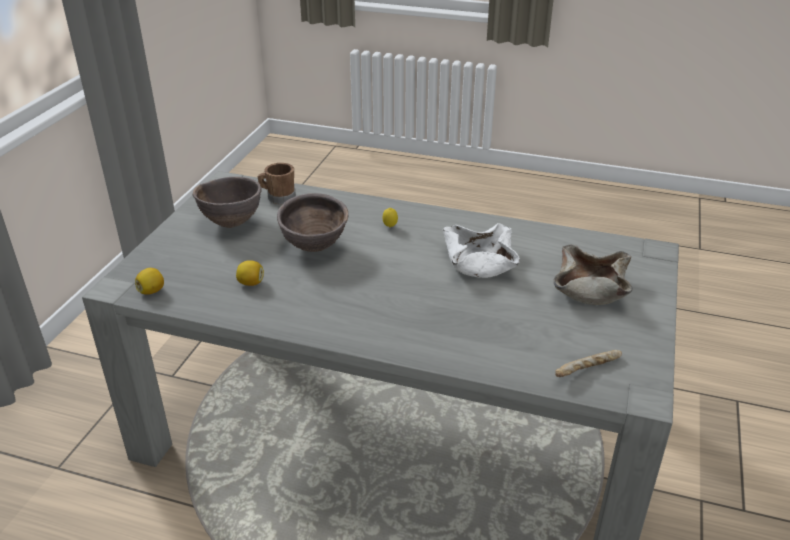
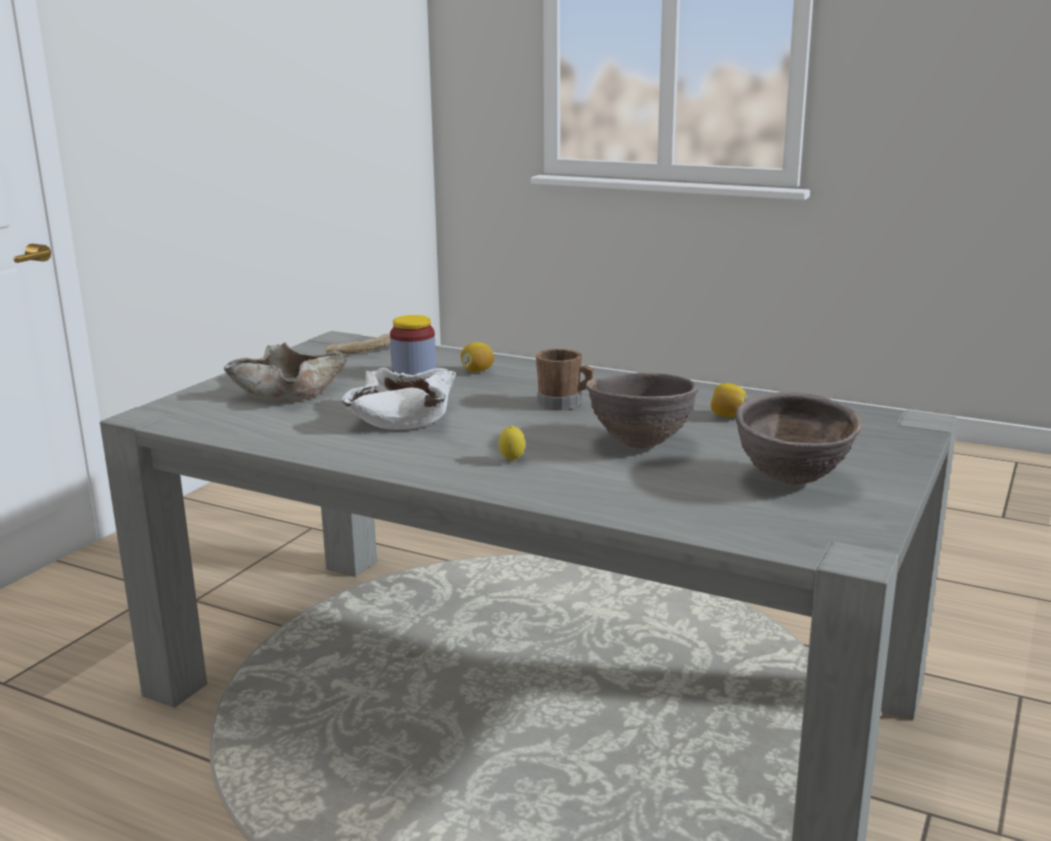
camera: 170 degrees left, 15 degrees down
lemon [135,268,164,295] -> lemon moved to [461,342,494,372]
brown mug [258,163,296,204] -> brown mug moved to [536,349,594,410]
none -> jar [390,315,436,375]

